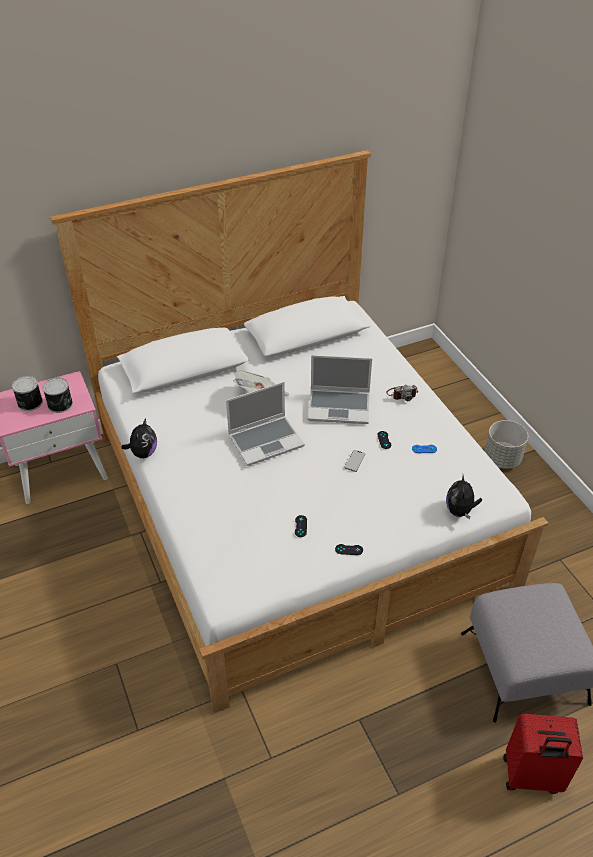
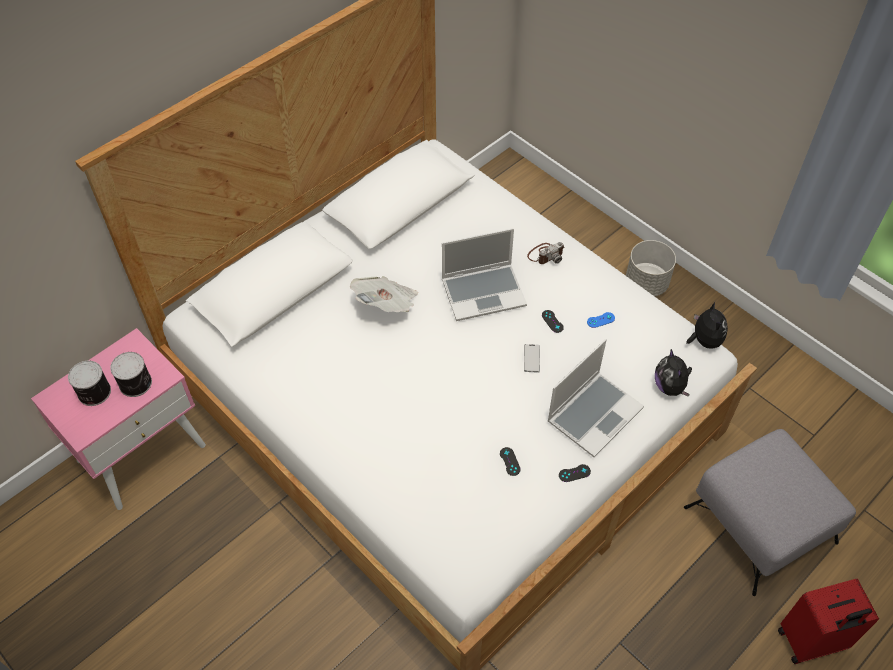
camera: 20 degrees left, 10 degrees up
plush toy [121,418,157,458] -> plush toy moved to [686,302,728,349]
laptop [226,382,305,466] -> laptop moved to [547,339,644,457]

